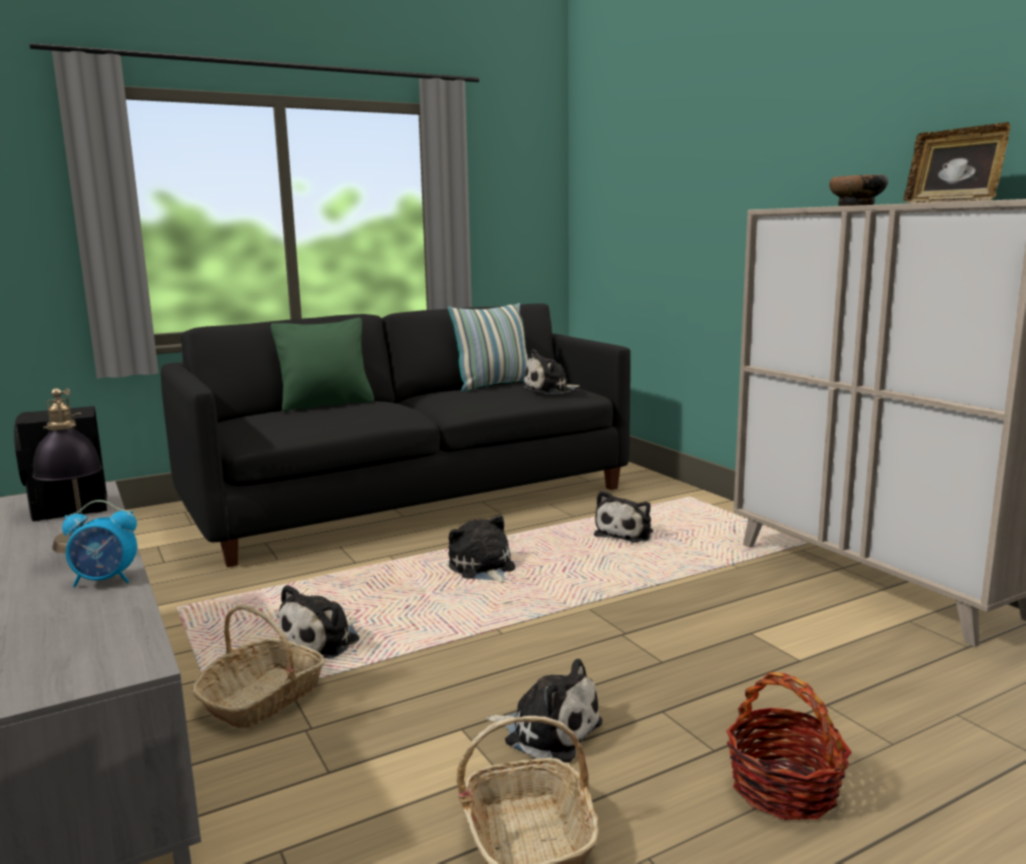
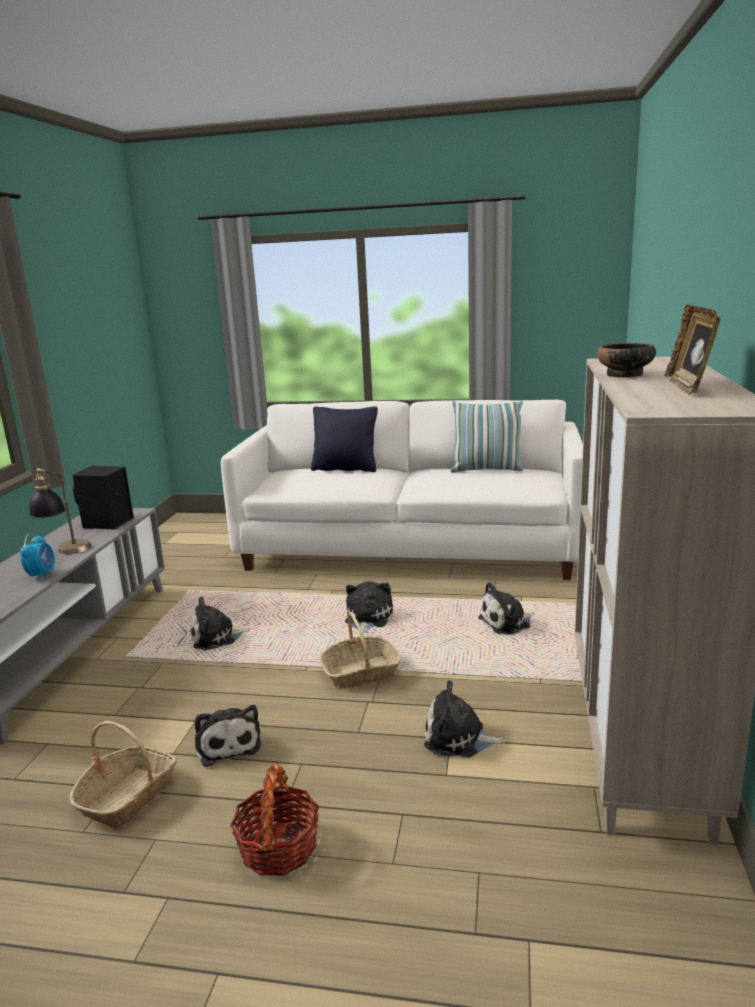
camera: 40 degrees right, 5 degrees up
alarm clock [62,500,137,587] -> alarm clock turned 120 degrees counterclockwise [20,534,55,581]
black sofa [161,303,631,567] -> white sofa [221,400,583,580]
basket [191,604,325,728] -> basket moved to [319,612,401,689]
green pillow [271,318,374,412] -> black pillow [311,406,378,472]
plush toy [521,349,580,394] -> plush toy moved to [424,680,506,758]

